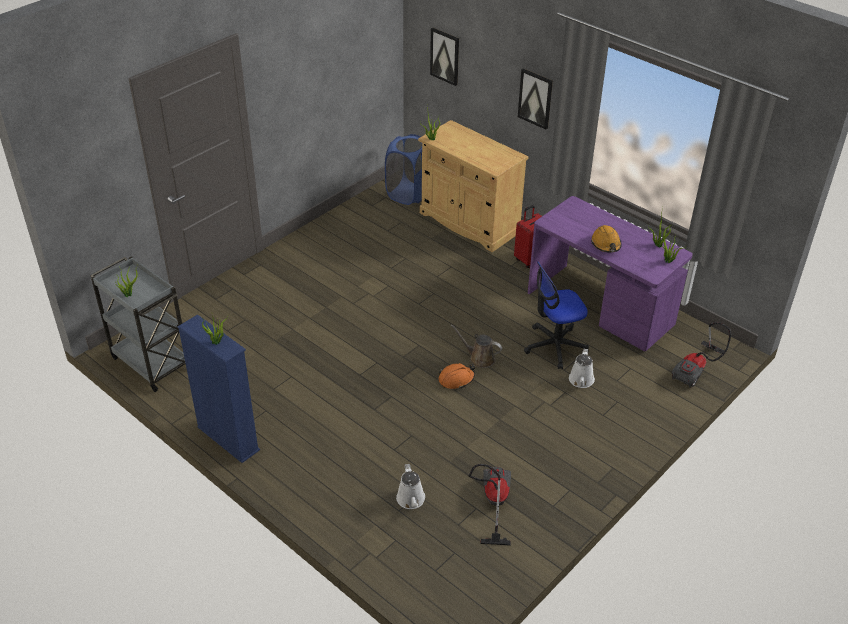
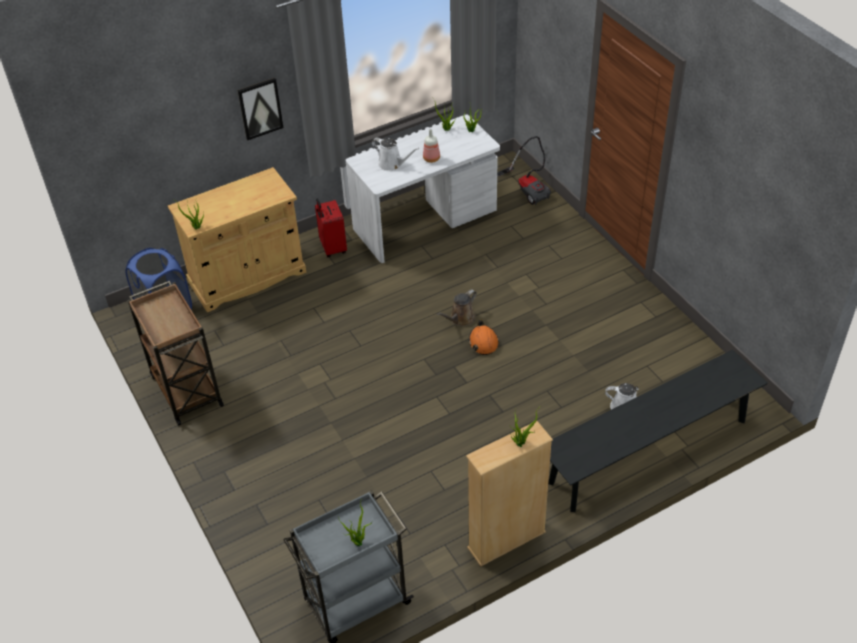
camera: 70 degrees left, 5 degrees up
blue bookcase [177,314,260,463] -> beige bookcase [466,421,553,566]
picture [430,28,459,86] -> none
vacuum cleaner [468,464,511,546] -> none
office chair [524,261,589,369] -> none
purple desk [528,196,693,351] -> white desk [346,115,500,263]
white watering can [569,349,595,388] -> white watering can moved to [372,138,419,171]
orange hard hat [591,225,621,252] -> bottle [423,129,440,163]
none -> brown cart [128,281,224,426]
none -> black bench [548,350,768,512]

